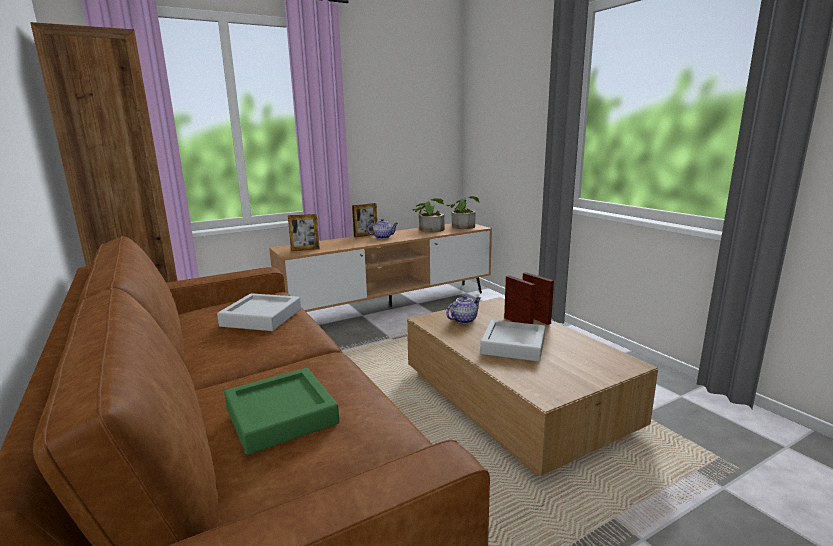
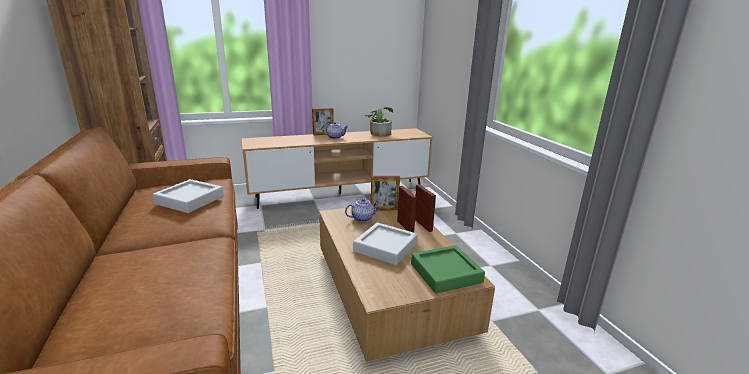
camera: 10 degrees right, 5 degrees up
green tray [224,368,339,455] -> green tray moved to [411,245,485,294]
picture frame [288,214,320,251] -> picture frame moved to [371,176,400,210]
potted plant [446,196,479,229] -> none

